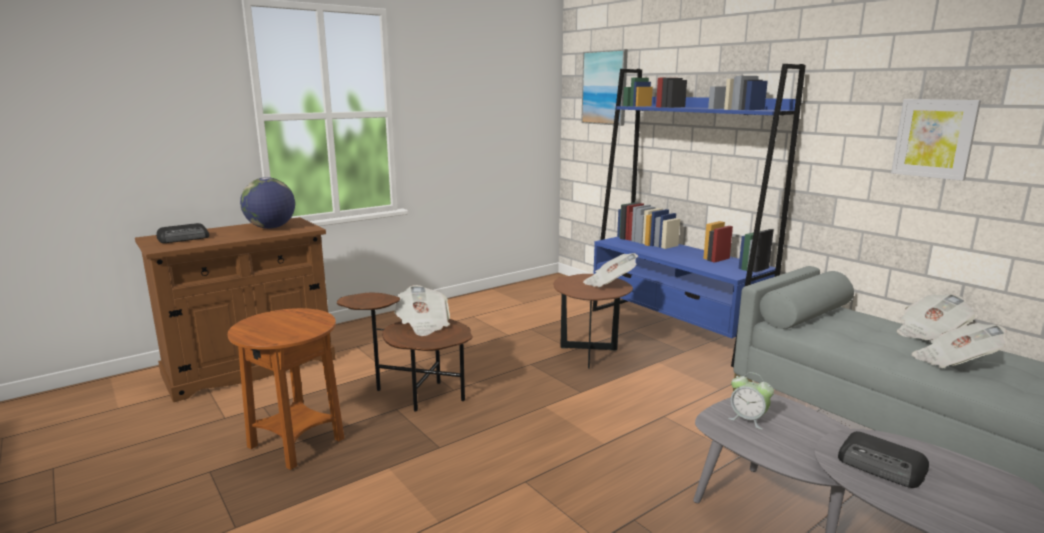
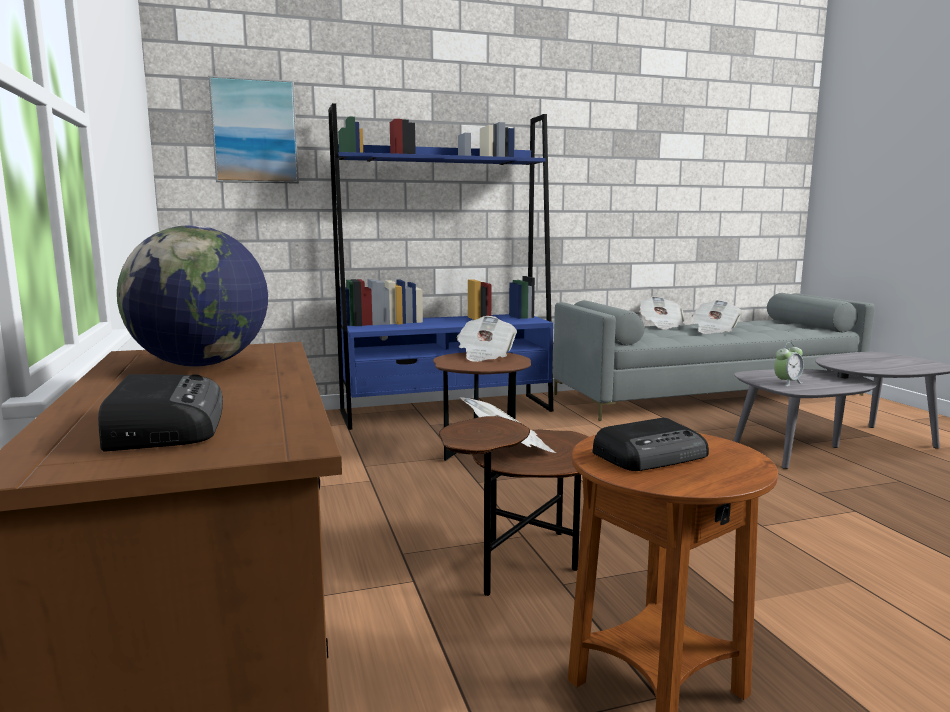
camera: 70 degrees left, 5 degrees down
radio [838,431,929,488] -> radio moved to [593,418,709,471]
picture [891,99,981,181] -> none

